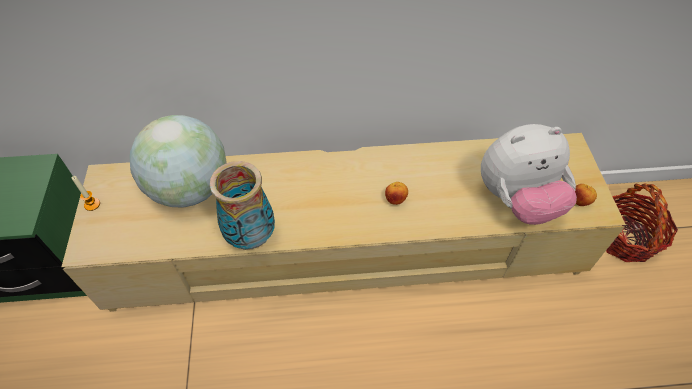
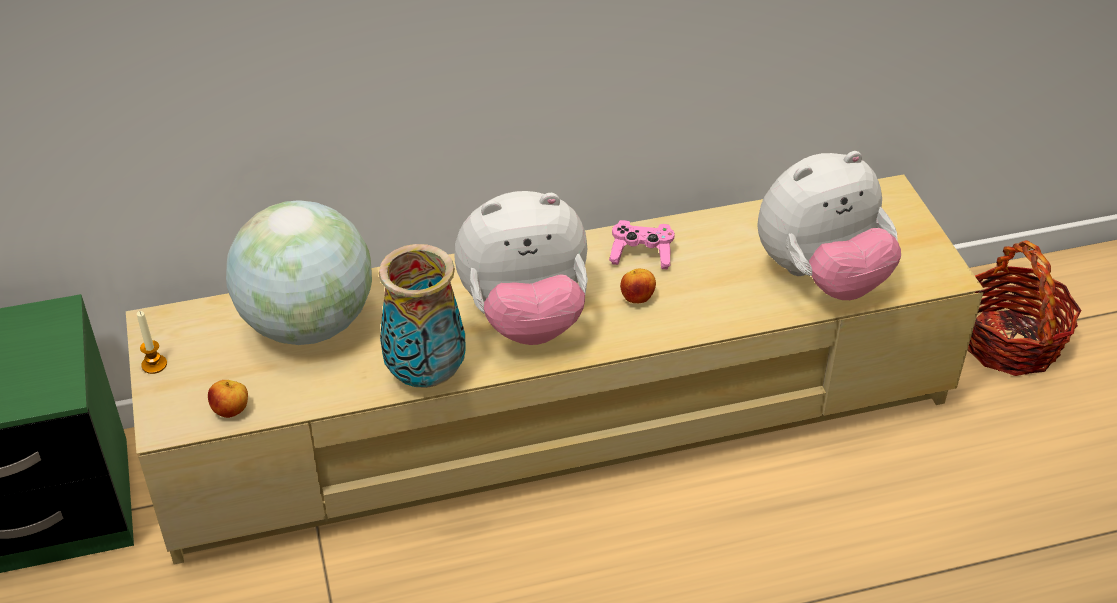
camera: 10 degrees left, 10 degrees down
apple [575,184,597,206] -> apple moved to [208,380,248,418]
none -> plush toy [454,191,588,345]
none -> pink game controller [609,220,675,269]

